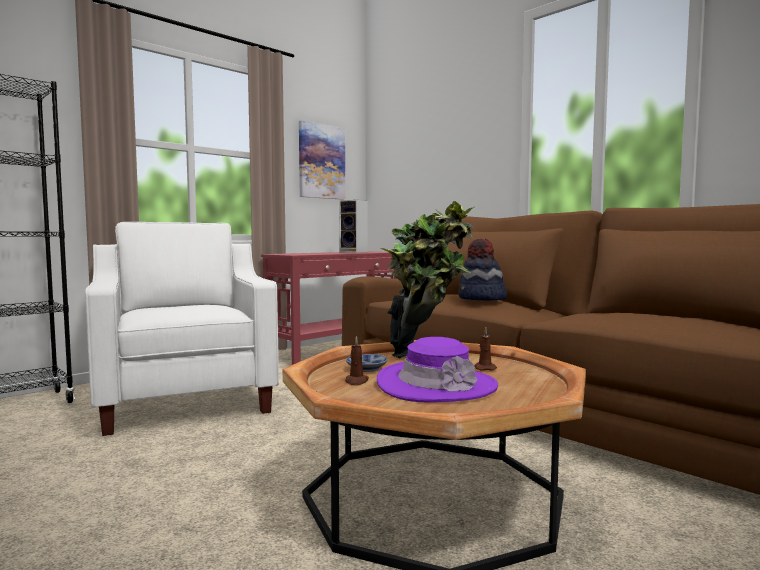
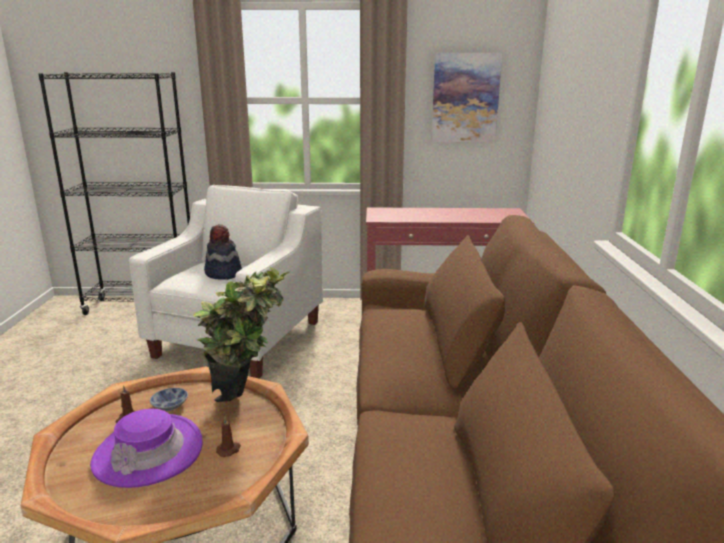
camera: 45 degrees right, 15 degrees up
speaker [339,200,368,253] -> none
hat [458,239,507,300] -> hat moved to [204,224,242,280]

